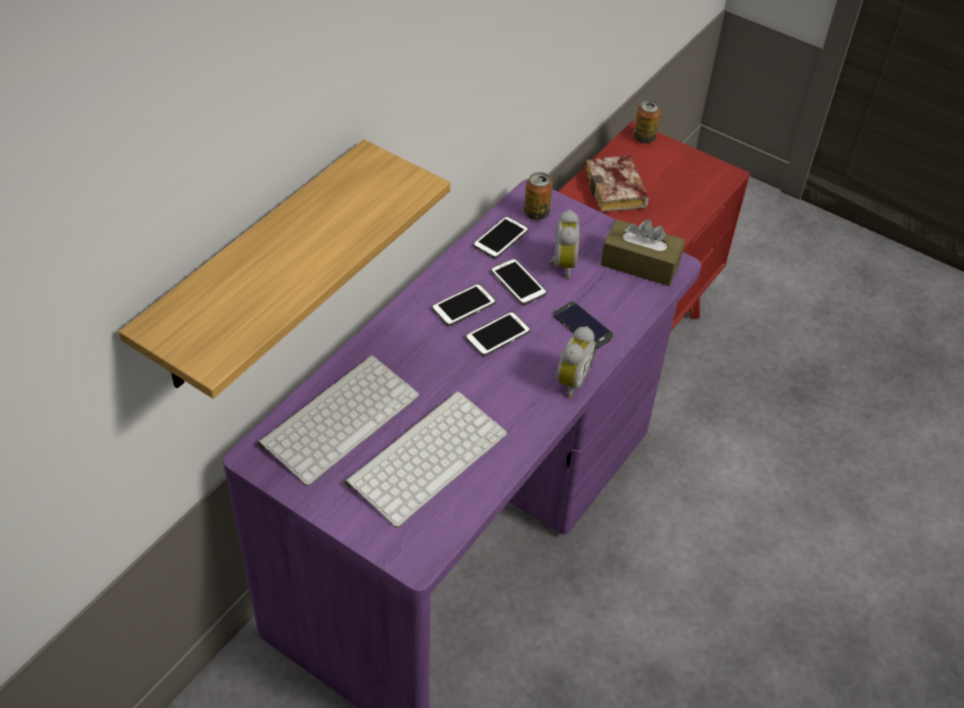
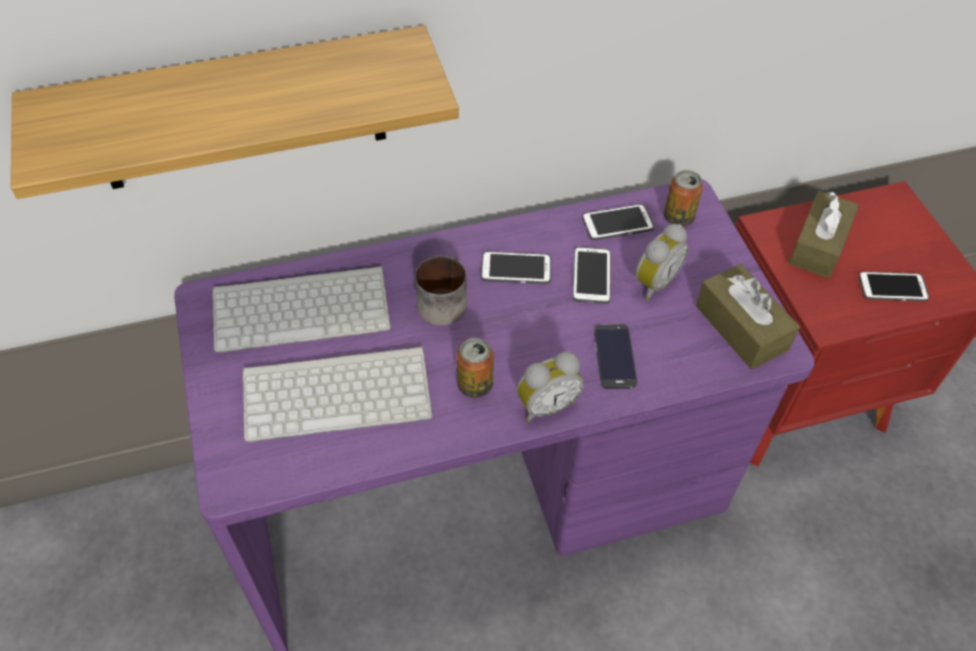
camera: 40 degrees right, 5 degrees up
phone [465,312,531,356] -> phone moved to [858,272,929,301]
book [585,155,649,213] -> brown tissue box [789,191,859,278]
can [634,100,661,143] -> can moved to [457,338,494,398]
none -> mug [415,256,467,325]

